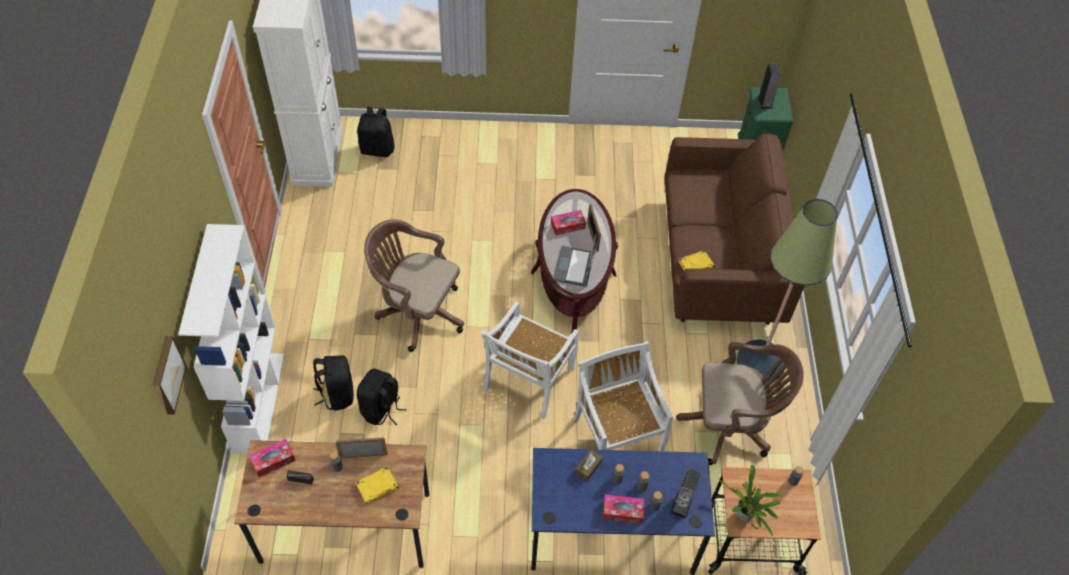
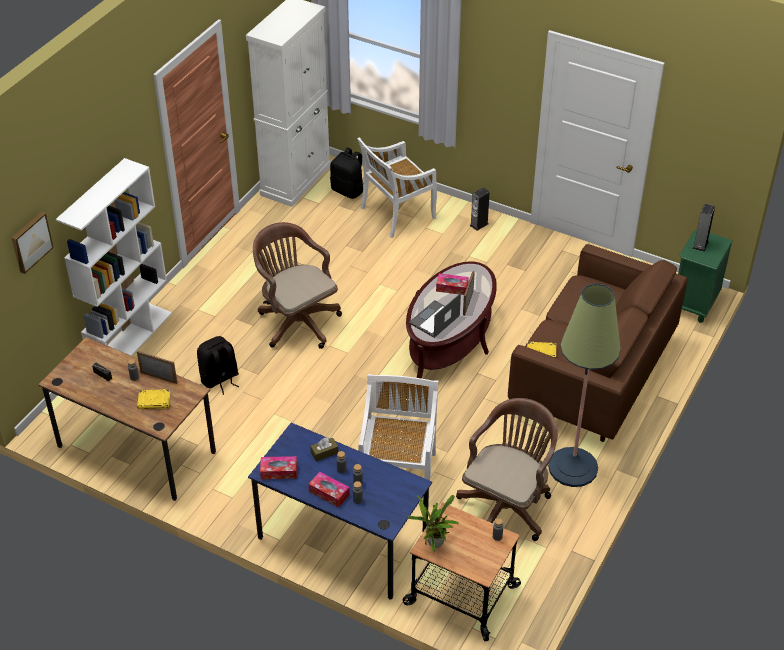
camera: 30 degrees right, 10 degrees down
tissue box [249,439,296,477] -> tissue box moved to [260,456,297,479]
black backpack [313,355,354,411] -> none
white chair [481,301,578,420] -> white chair moved to [358,137,437,238]
speaker [671,468,700,519] -> speaker moved to [469,187,490,231]
brown office chair [676,342,804,465] -> brown office chair turned 90 degrees counterclockwise [456,398,558,541]

